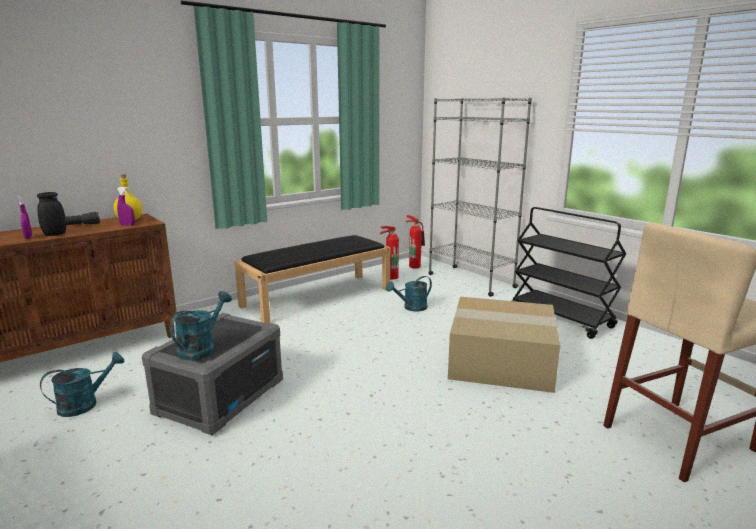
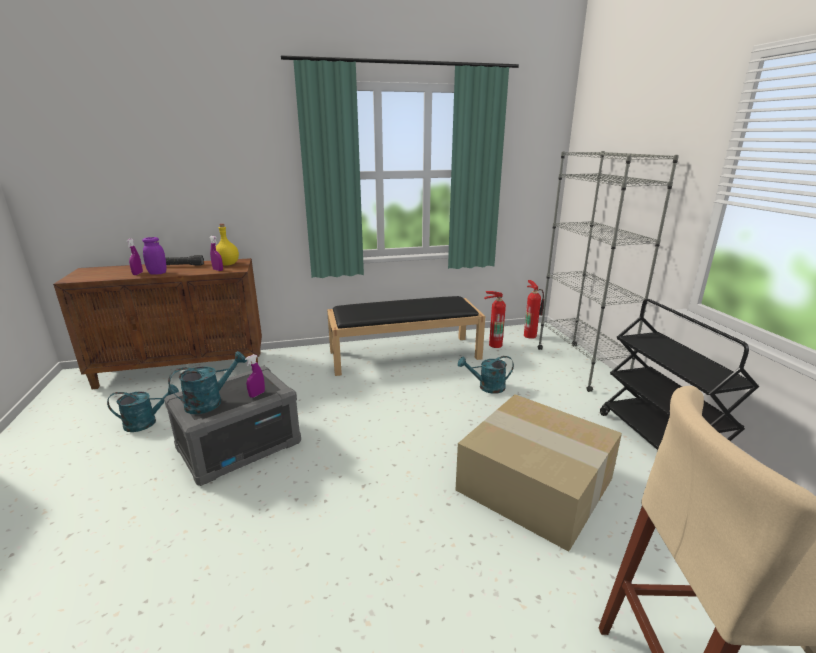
camera: 25 degrees right, 5 degrees up
black jar [37,192,66,236] -> purple jar [142,237,167,275]
none -> purple spray bottle [245,354,265,398]

